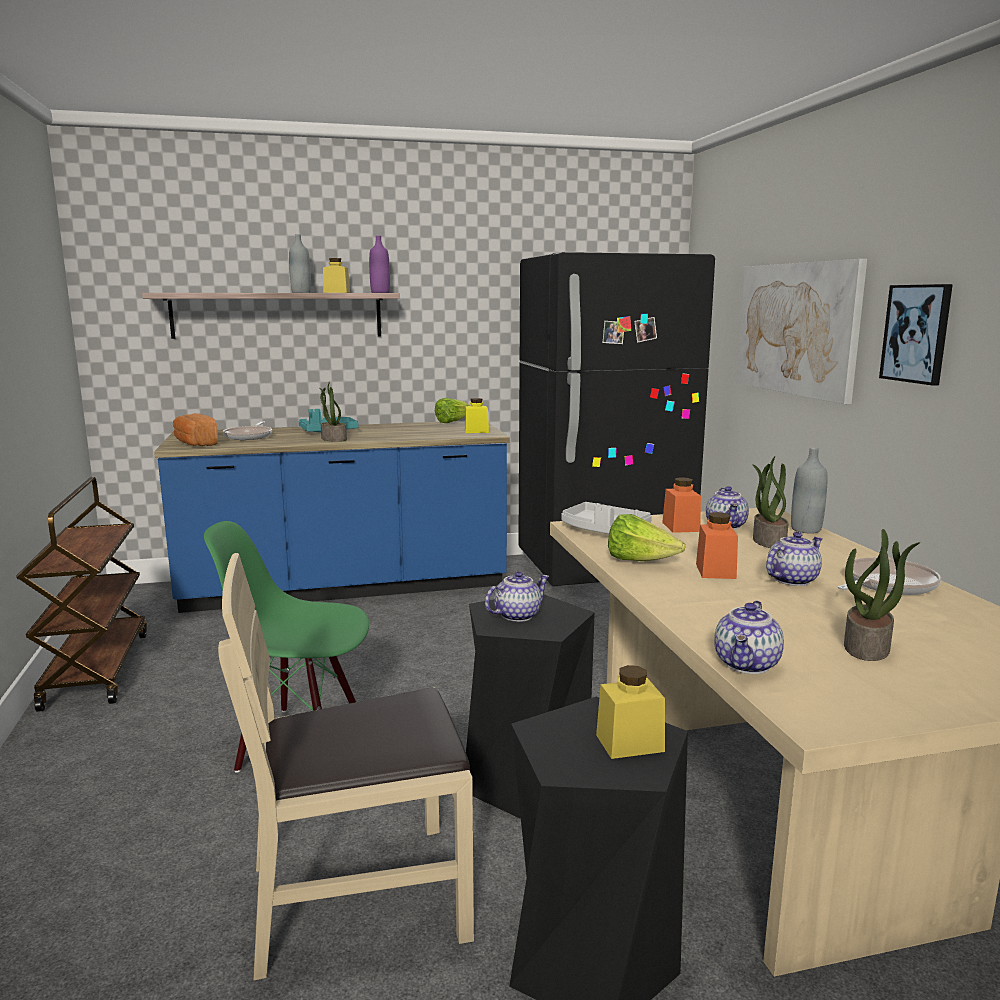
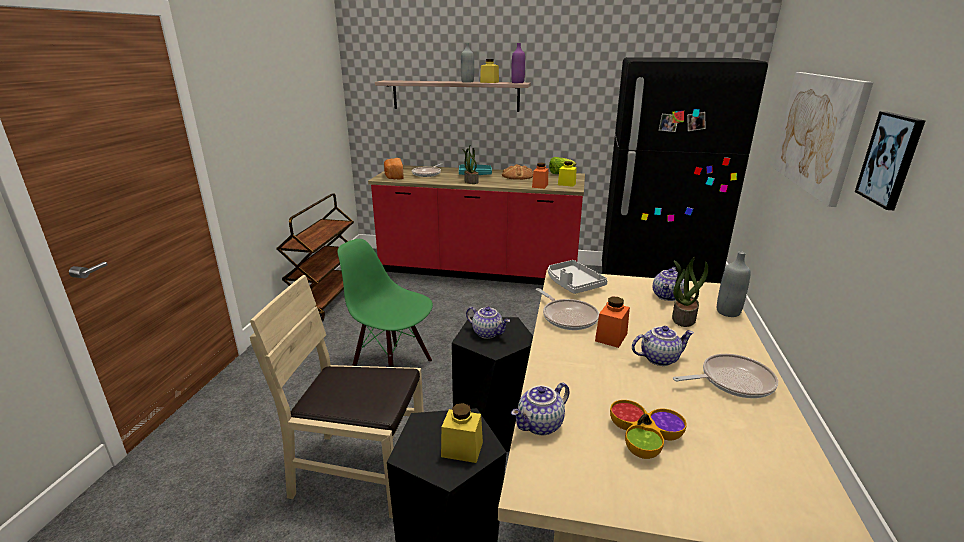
camera: 25 degrees right, 10 degrees up
blue counter [154,421,510,613] -> red counter [368,165,585,285]
teapot [485,571,549,622] -> teapot turned 45 degrees clockwise [466,307,510,339]
lettuce [608,514,685,561] -> frying pan [536,288,599,330]
orange jar [662,477,701,533] -> orange jar moved to [532,163,548,189]
potted plant [844,529,920,661] -> bowl [610,400,687,459]
none -> bread [502,164,533,180]

